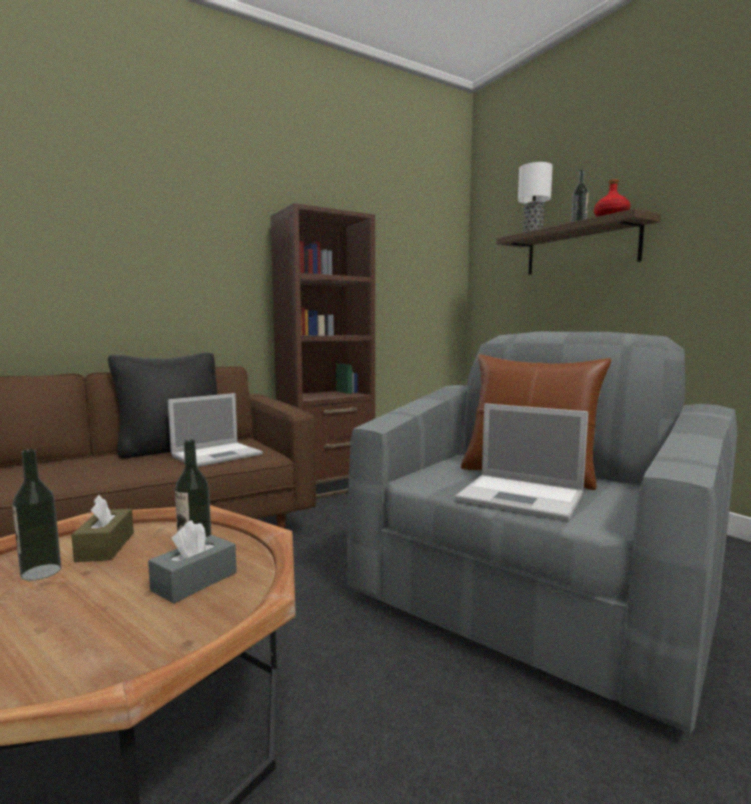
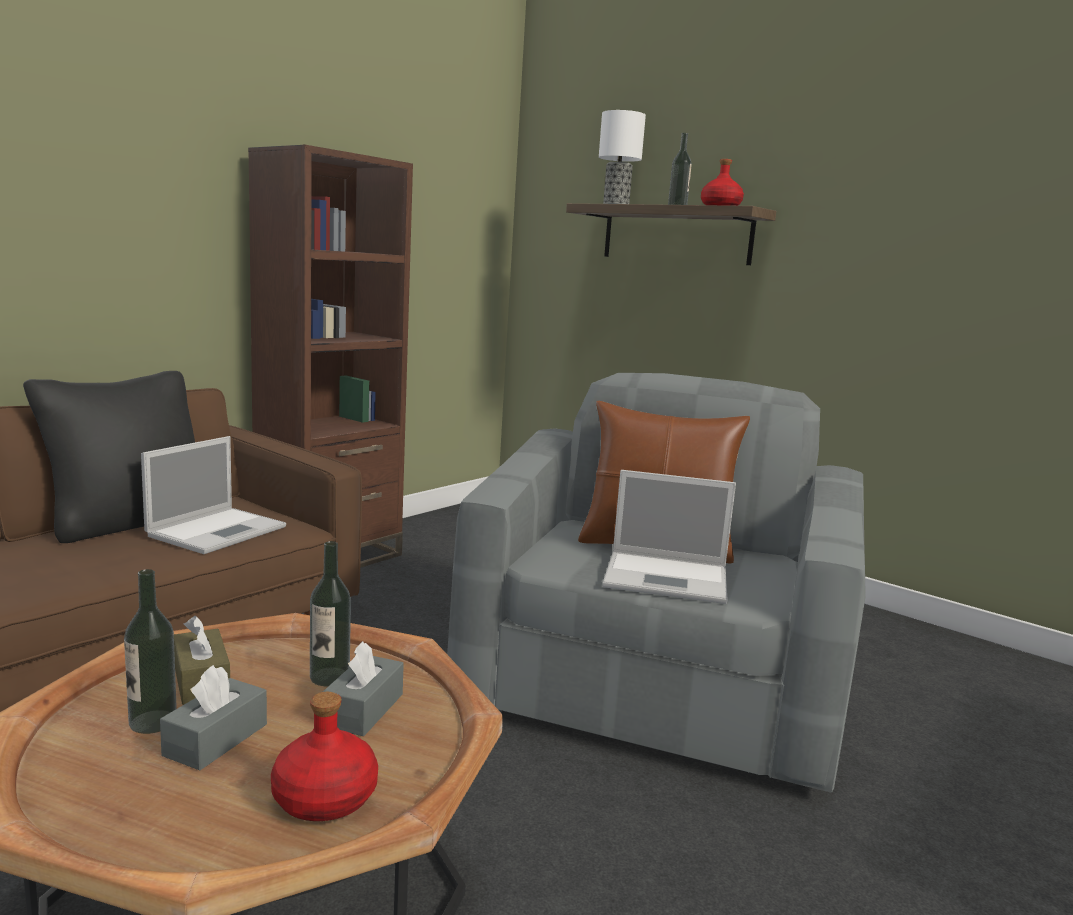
camera: 20 degrees left, 5 degrees up
none -> grey tissue box [160,665,267,770]
none -> red bottle [271,692,378,821]

